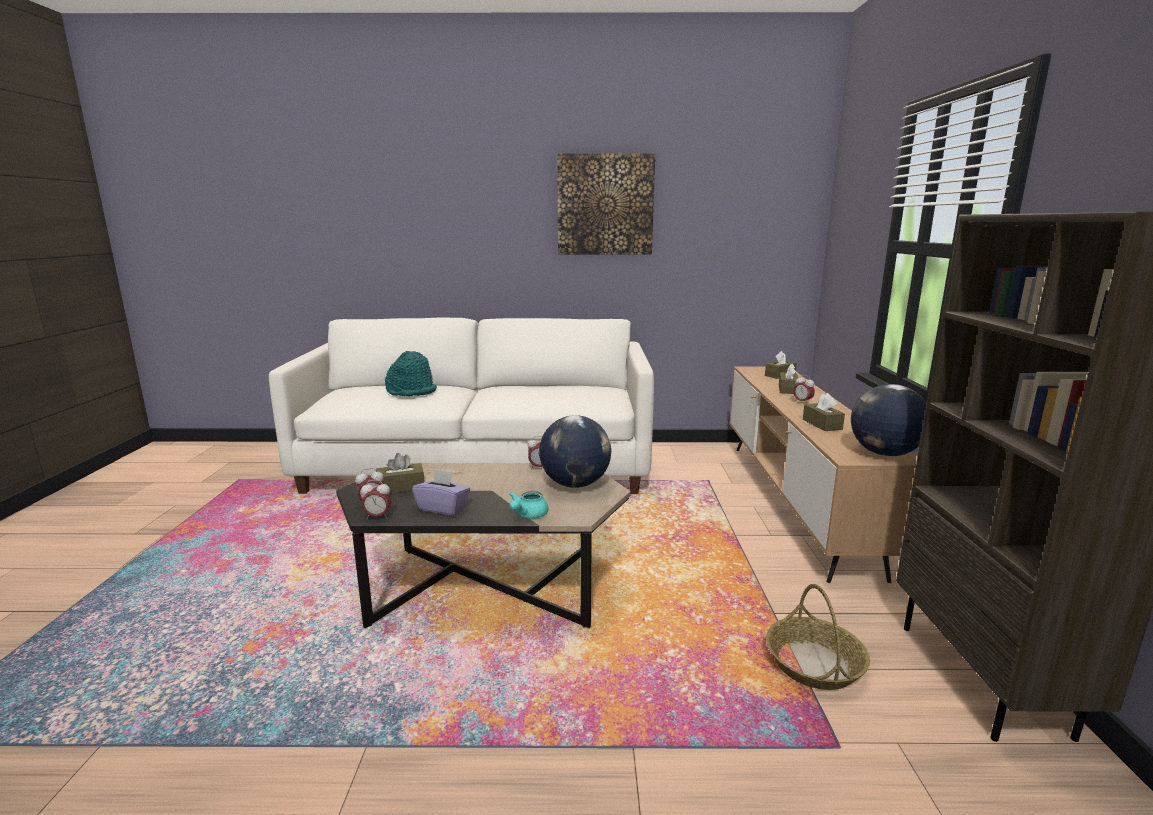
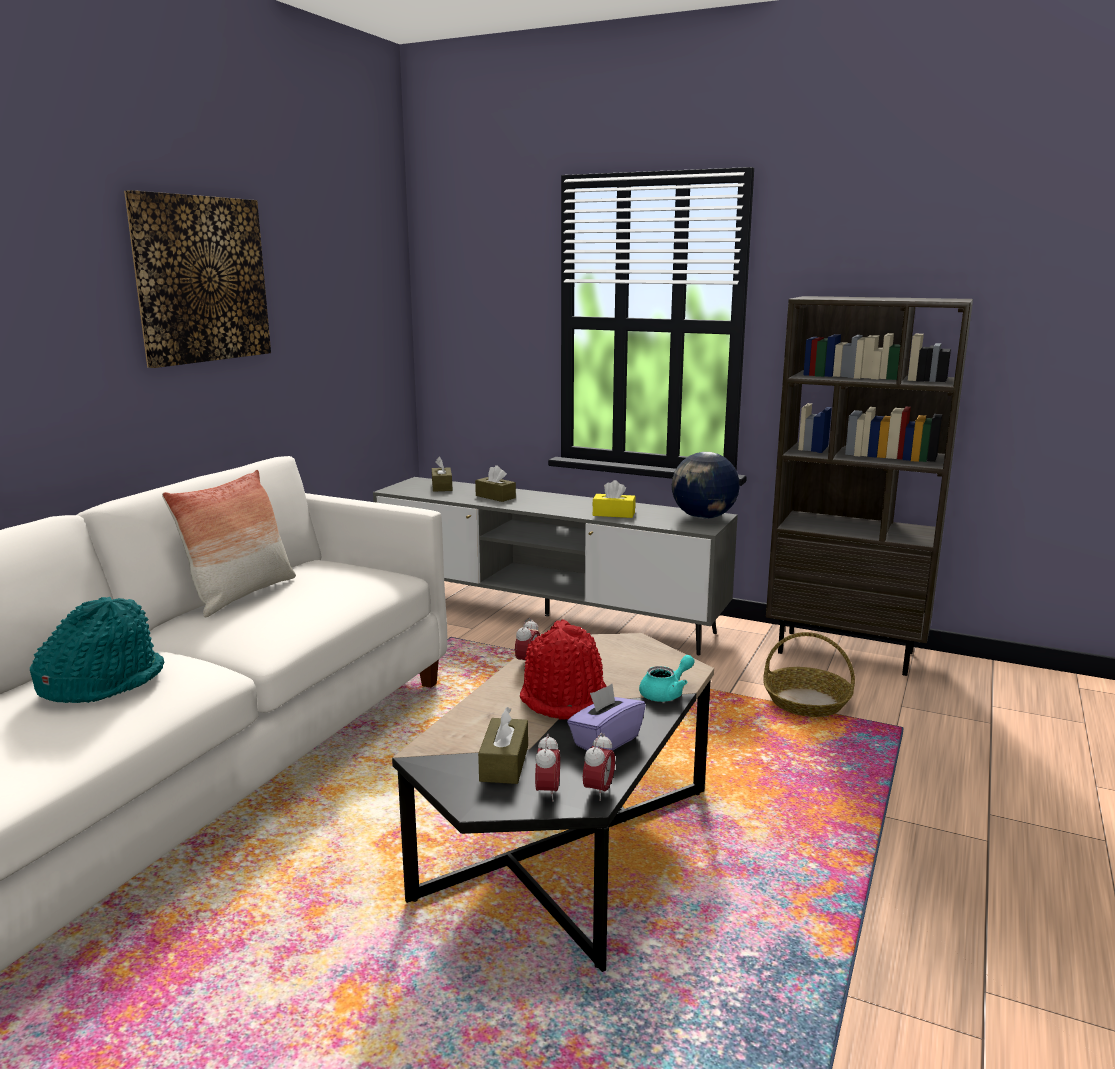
camera: 65 degrees left, 0 degrees up
turquoise teapot [509,491,549,518] -> turquoise teapot turned 90 degrees counterclockwise [639,655,695,702]
globe [539,415,611,488] -> none
brown tv stand [730,366,918,583] -> grey tv stand [373,477,738,655]
alarm clock [793,375,815,403] -> none
brown tissue box [803,393,845,431] -> yellow tissue box [592,480,636,518]
none -> pillow [162,470,296,617]
none -> red hat [520,619,607,720]

